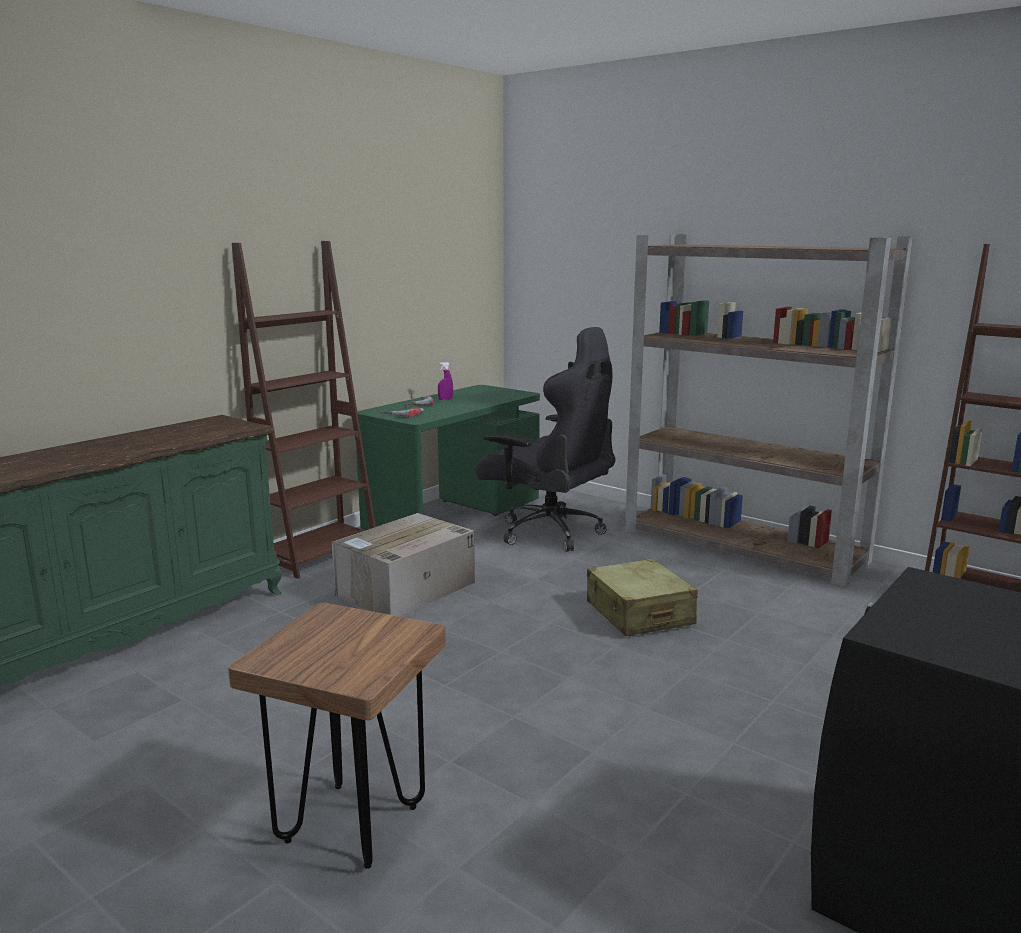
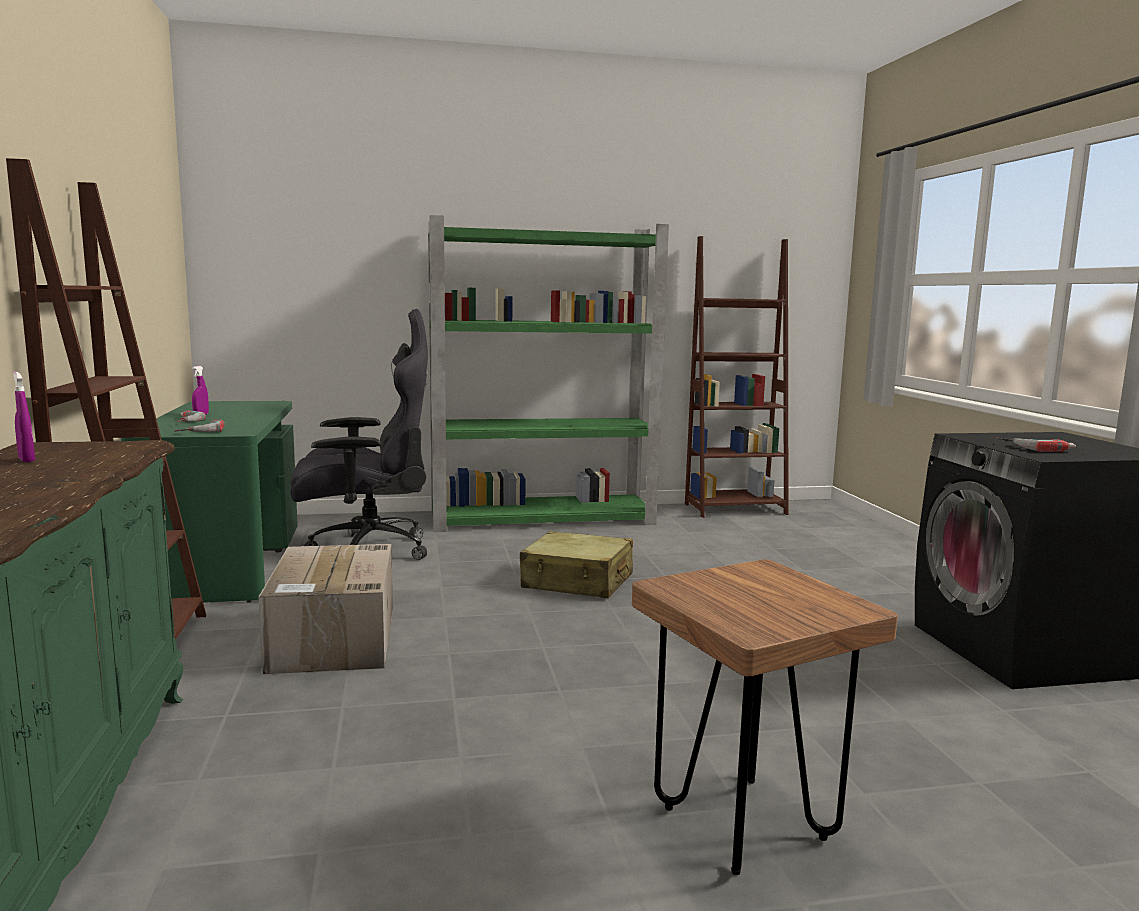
camera: 50 degrees left, 5 degrees down
brown bookcase [625,234,913,588] -> green bookcase [428,215,669,532]
none -> purple spray bottle [13,372,35,462]
none -> power drill [997,438,1076,452]

